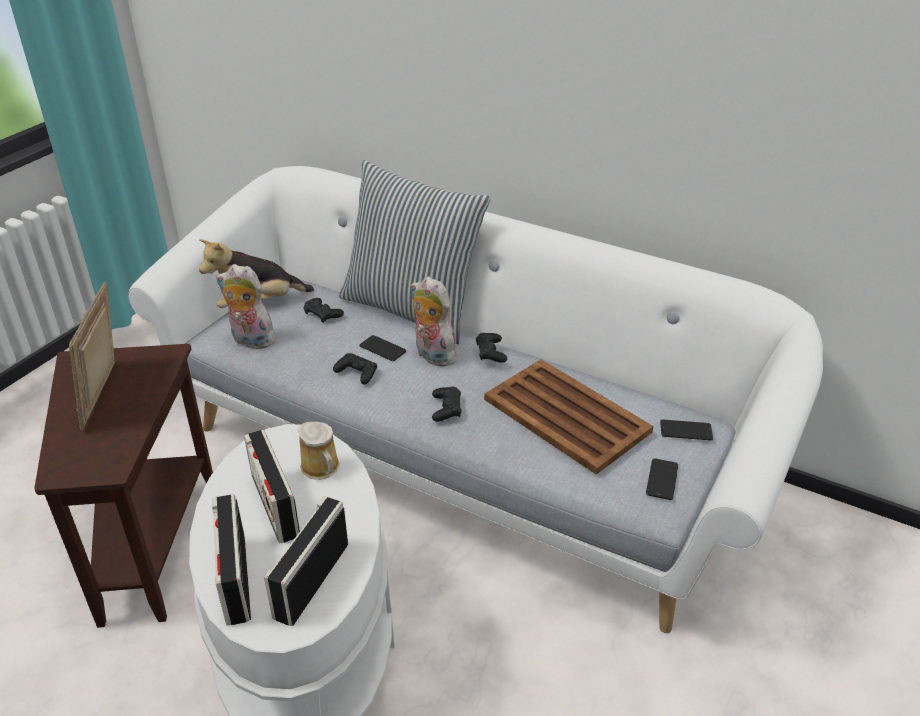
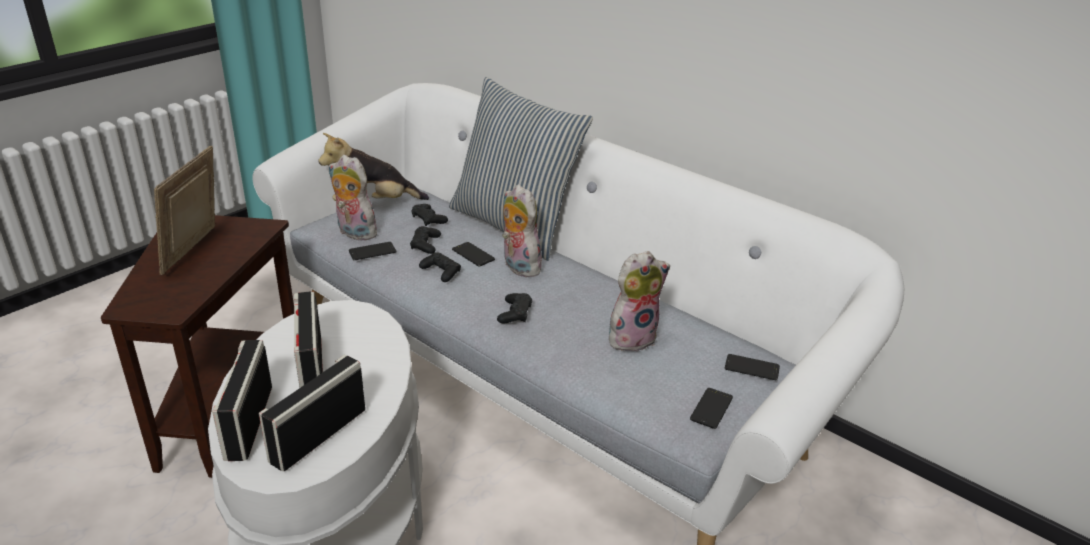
camera: 10 degrees right, 5 degrees down
mug [297,422,340,480] -> none
black game controller [476,333,507,363] -> black game controller moved to [410,226,441,254]
brown tray [484,359,653,474] -> plush toy [609,251,670,354]
none -> phone [349,242,396,260]

